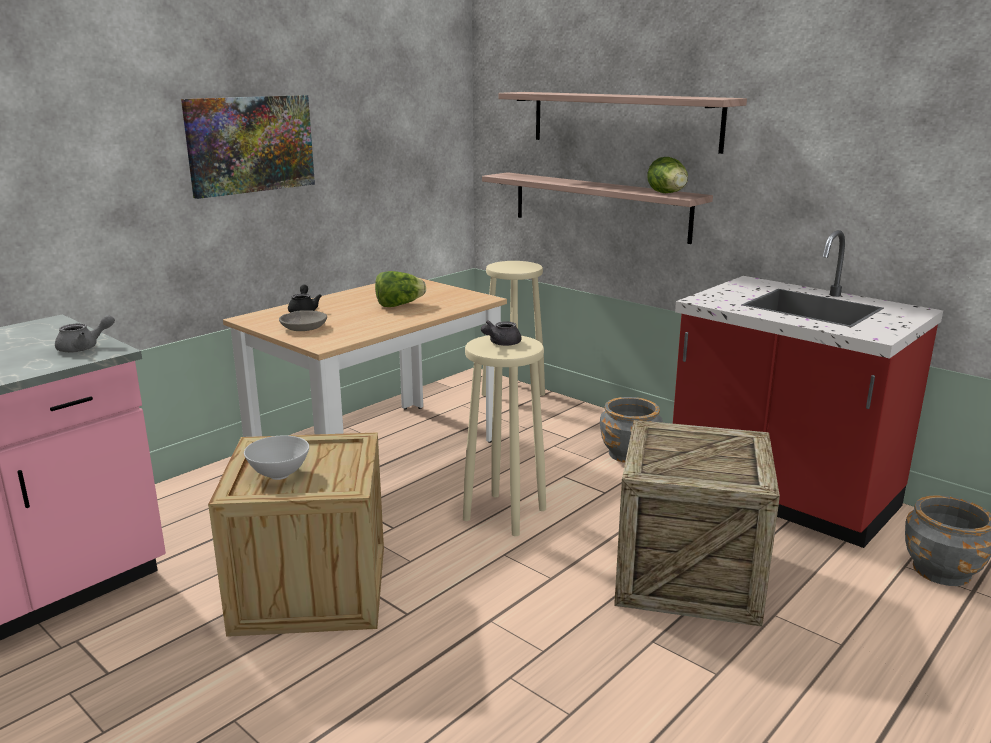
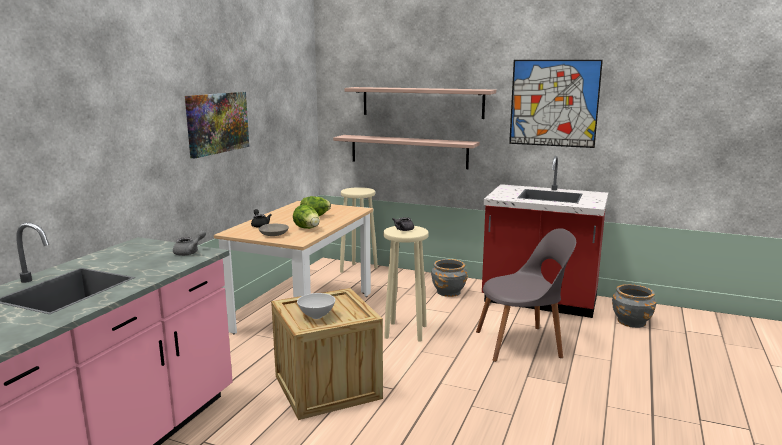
camera: 20 degrees left, 5 degrees down
crate [614,420,780,627] -> grey chair [476,228,576,362]
lettuce [647,157,688,193] -> lettuce moved to [293,204,320,229]
none -> picture [509,60,603,148]

